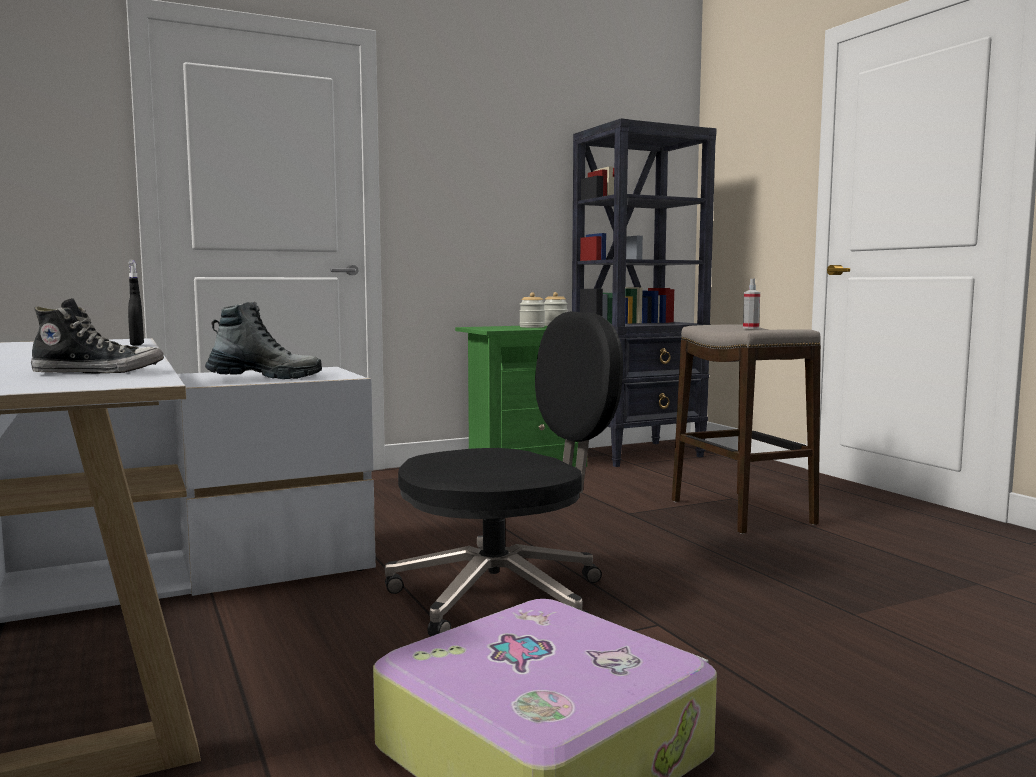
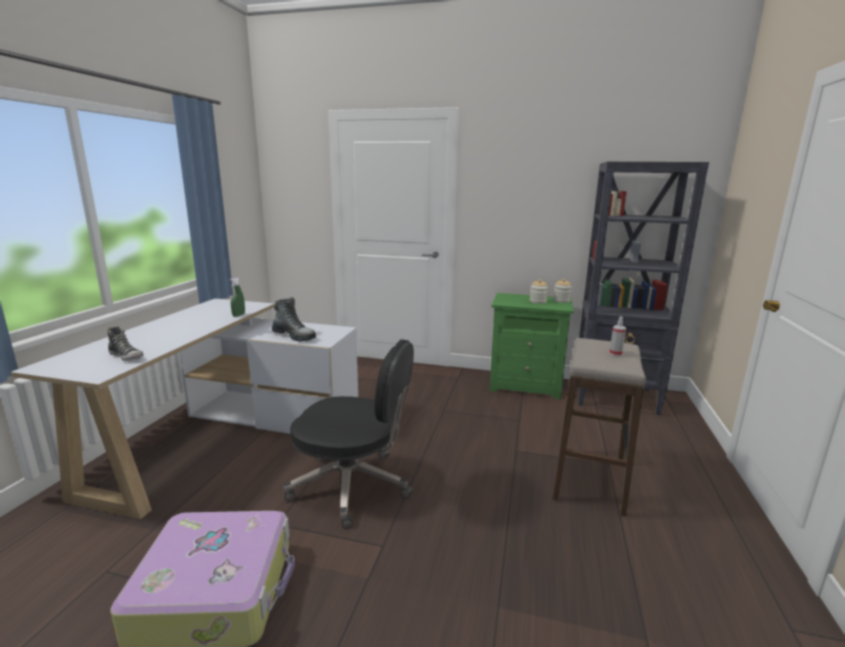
camera: 40 degrees right, 10 degrees up
black spray bottle [128,259,144,346] -> green spray bottle [230,277,245,317]

